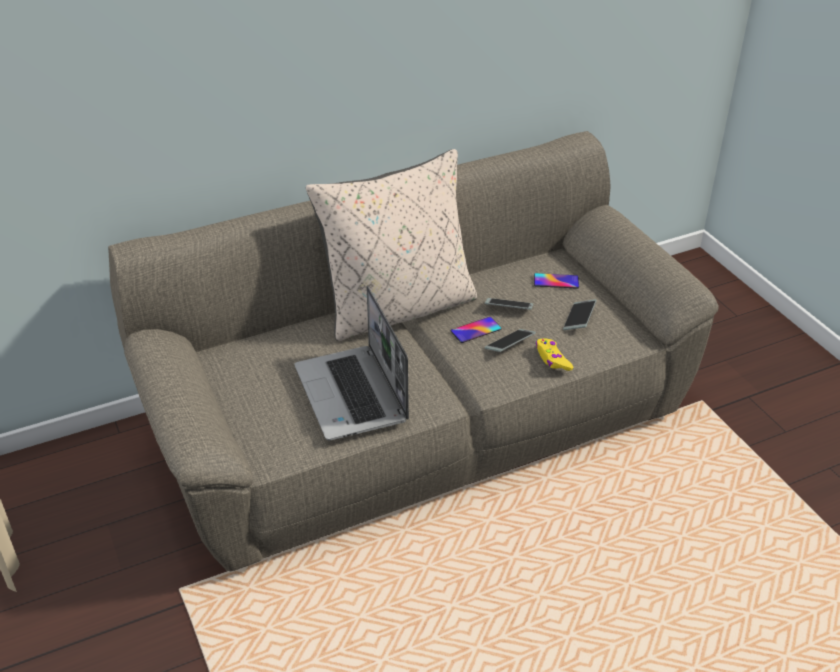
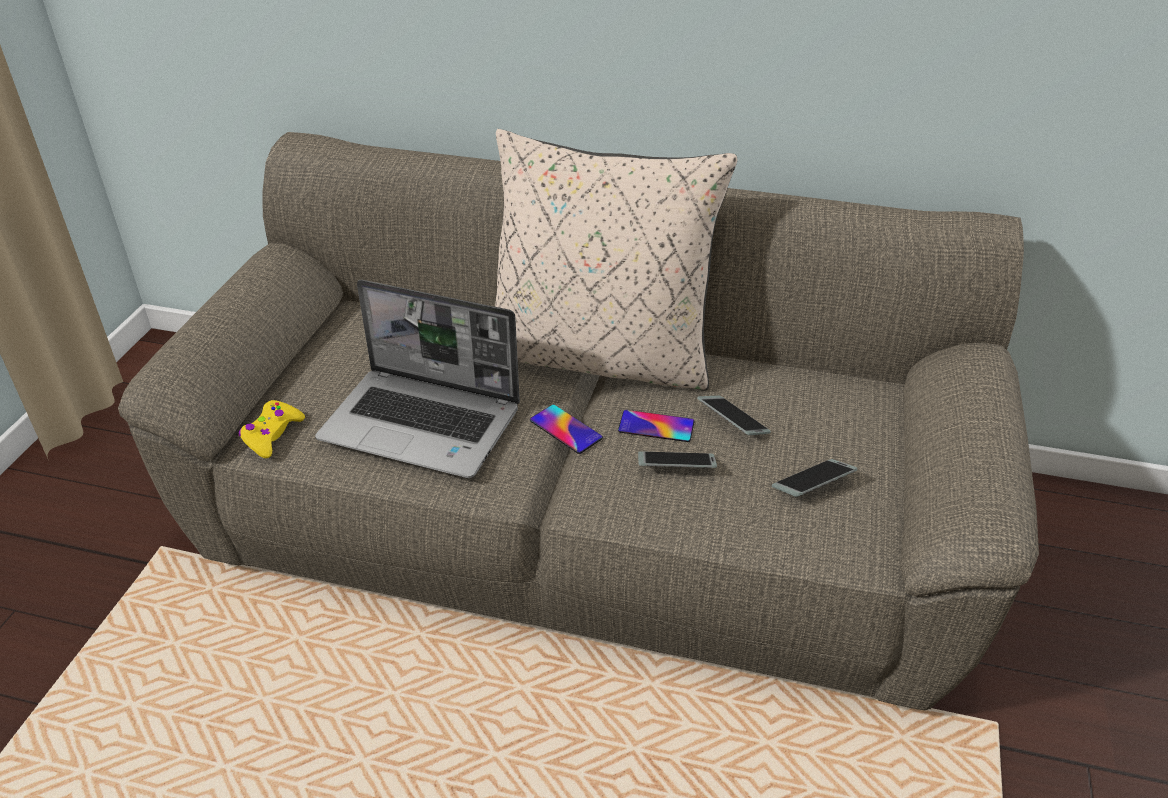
camera: 40 degrees right, 0 degrees up
laptop [294,286,409,440] -> laptop turned 90 degrees counterclockwise [315,280,520,478]
phone [534,273,579,289] -> phone moved to [530,405,603,454]
yellow game controller [536,339,573,371] -> yellow game controller moved to [239,400,305,458]

